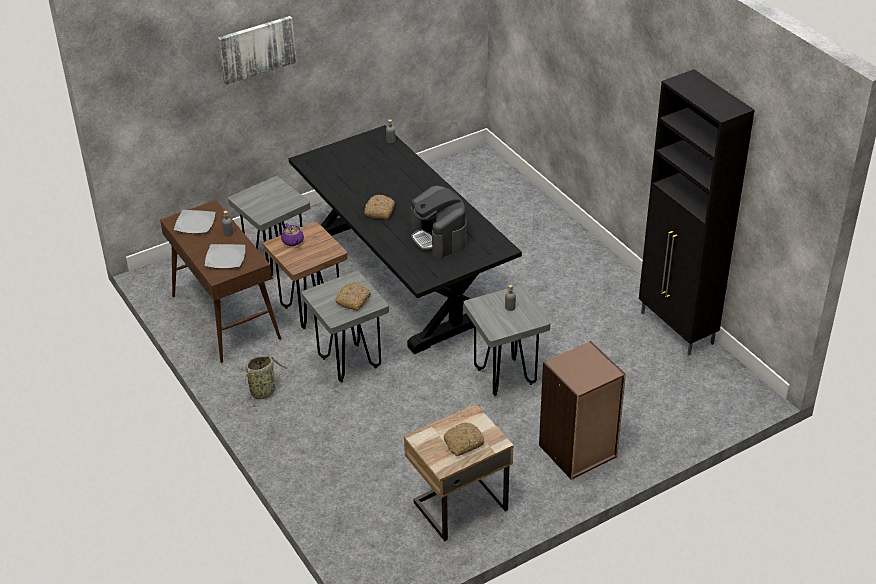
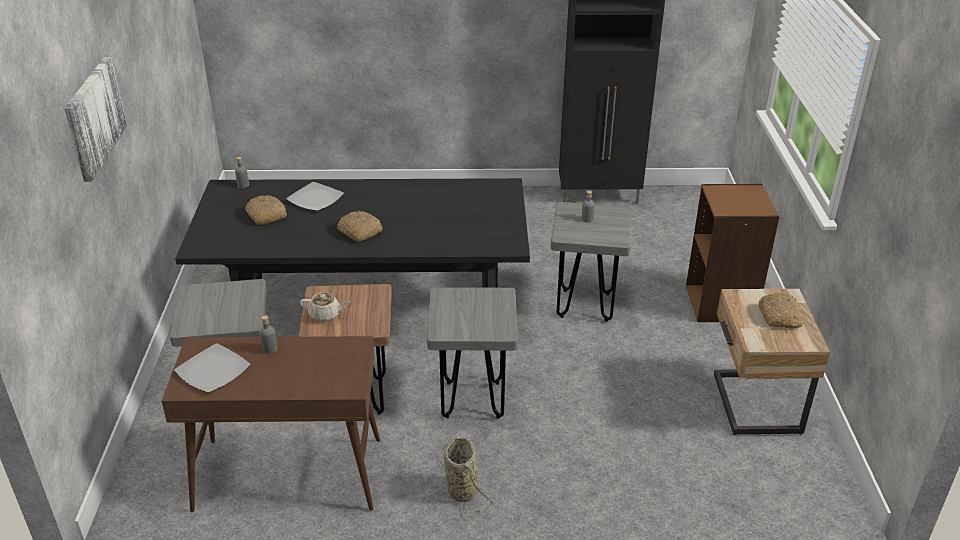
camera: 60 degrees left, 5 degrees down
plate [205,244,245,269] -> plate moved to [286,182,344,211]
purple teapot [281,223,304,246] -> beige teapot [300,293,350,322]
bread [335,282,371,311] -> bread moved to [245,195,287,225]
coffee machine [411,186,467,258] -> none

